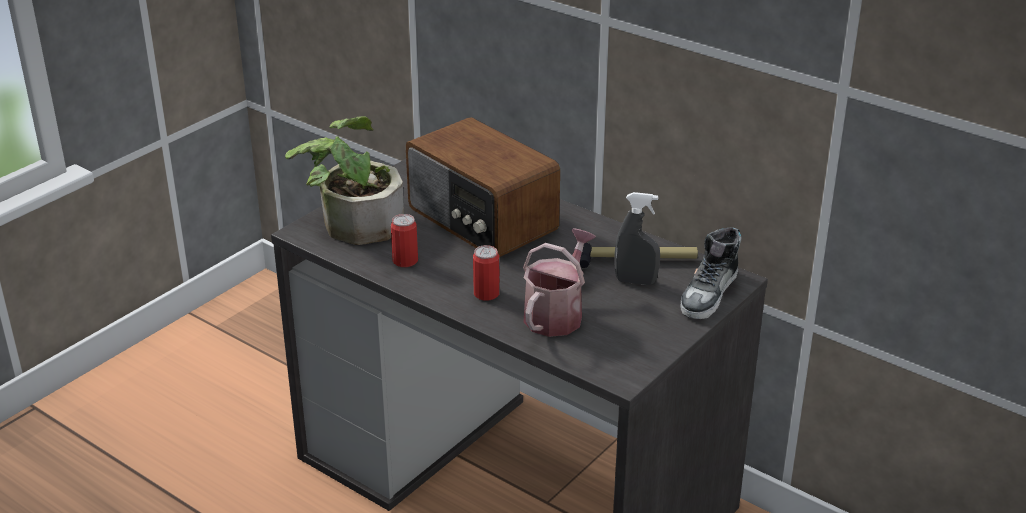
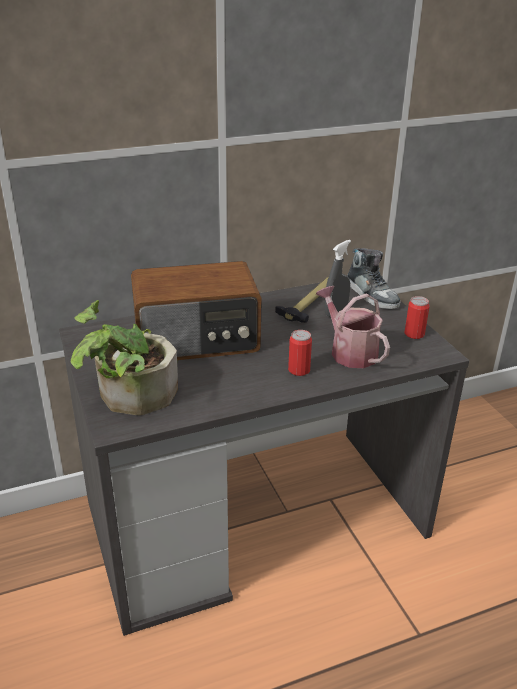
camera: 60 degrees left, 0 degrees up
can [391,214,418,267] -> can moved to [405,296,429,339]

